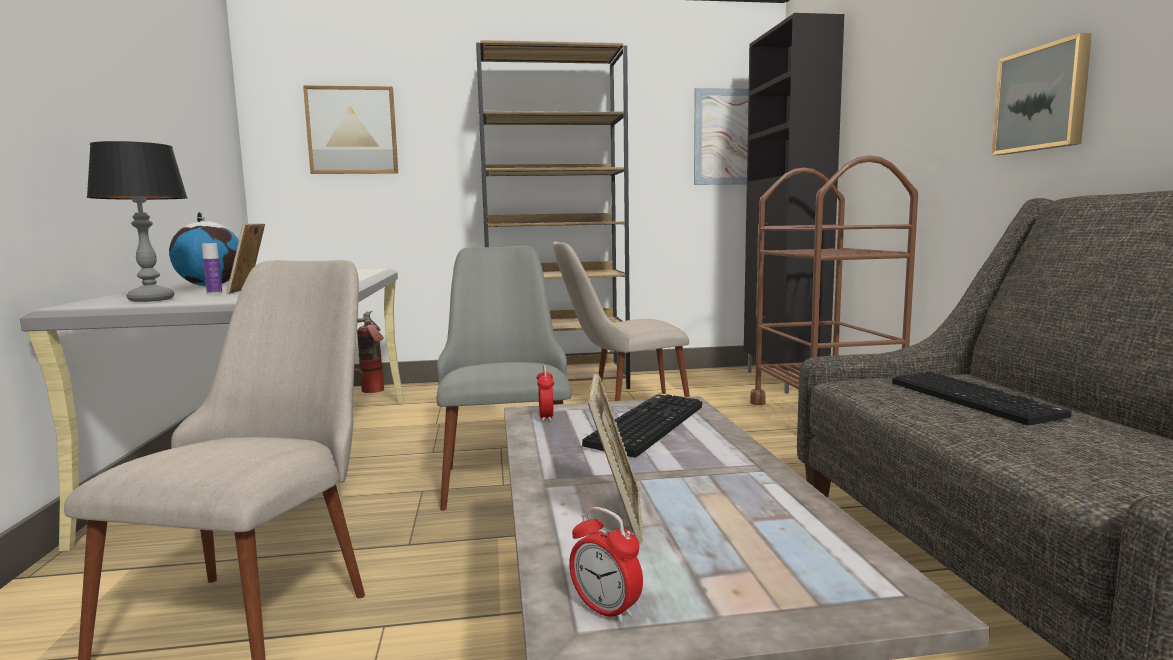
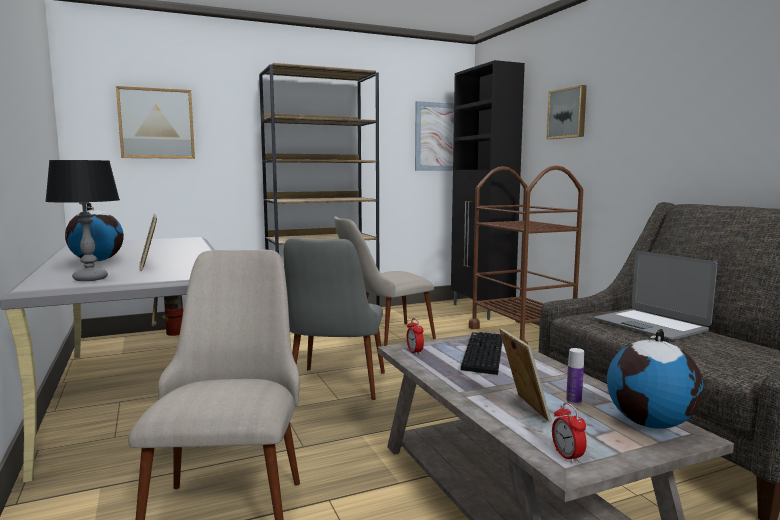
camera: 15 degrees left, 0 degrees up
bottle [202,243,222,294] -> bottle moved to [566,348,584,405]
grey chair [437,246,572,510] -> grey chair turned 150 degrees counterclockwise [284,238,385,400]
alarm clock [569,507,643,623] -> alarm clock turned 45 degrees clockwise [552,403,587,464]
keyboard [892,371,1071,426] -> laptop [594,251,717,340]
picture [992,33,1092,155] -> picture moved to [547,85,587,139]
none -> globe [607,329,703,429]

